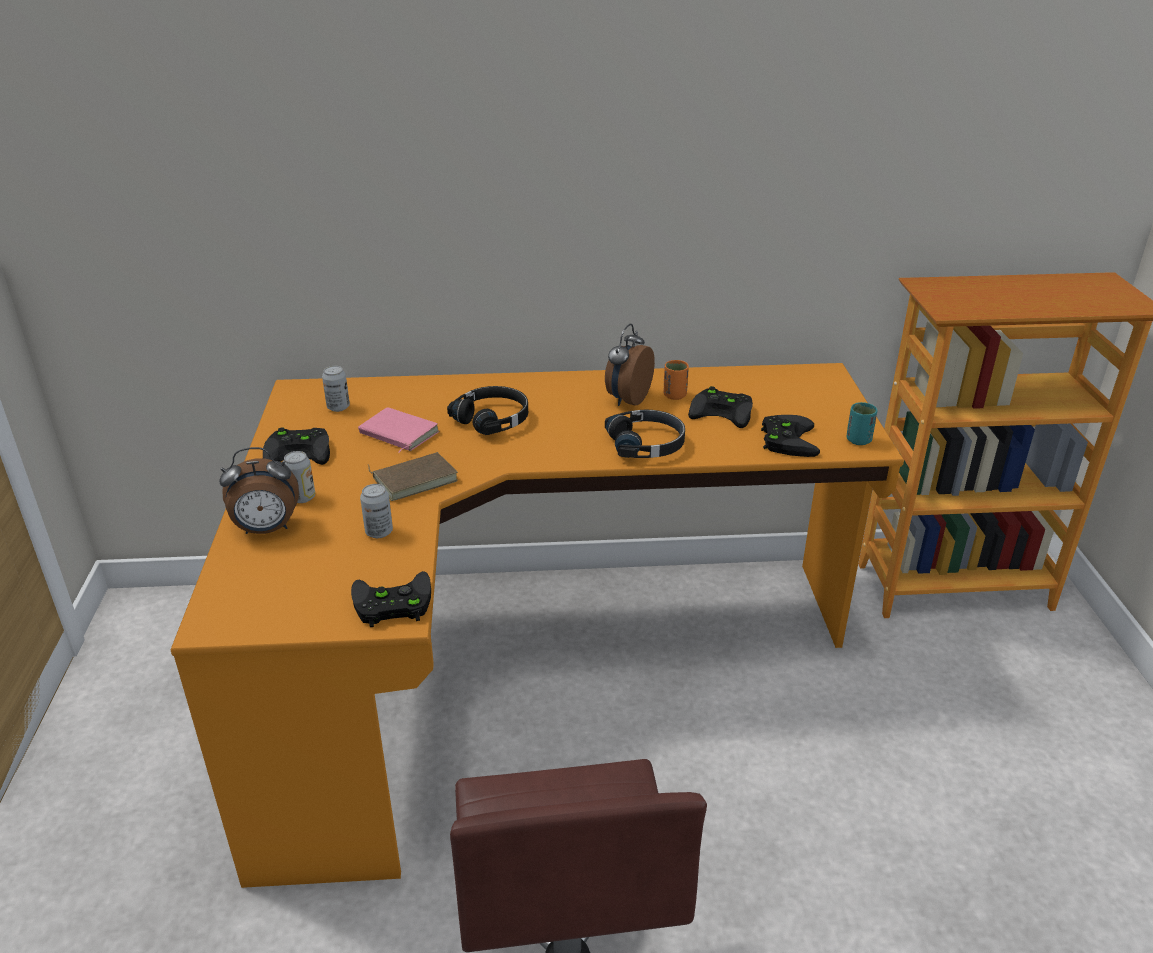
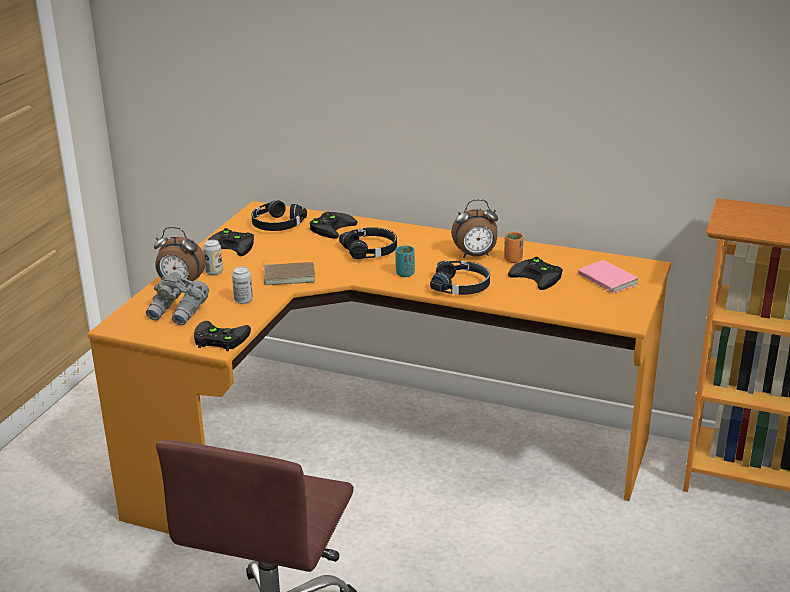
camera: 25 degrees right, 5 degrees down
can [322,366,350,412] -> black headphones [251,200,307,231]
pink book [358,407,440,453] -> pink book moved to [578,260,638,293]
alarm clock [605,324,655,406] -> alarm clock turned 150 degrees counterclockwise [451,199,498,257]
black game controller [761,415,820,457] -> black game controller moved to [309,212,357,239]
turquoise cup [846,402,878,445] -> turquoise cup moved to [395,245,415,277]
none -> grey binoculars [146,272,209,325]

